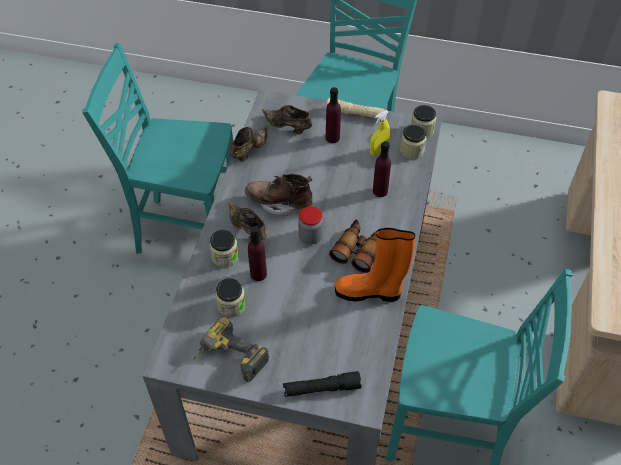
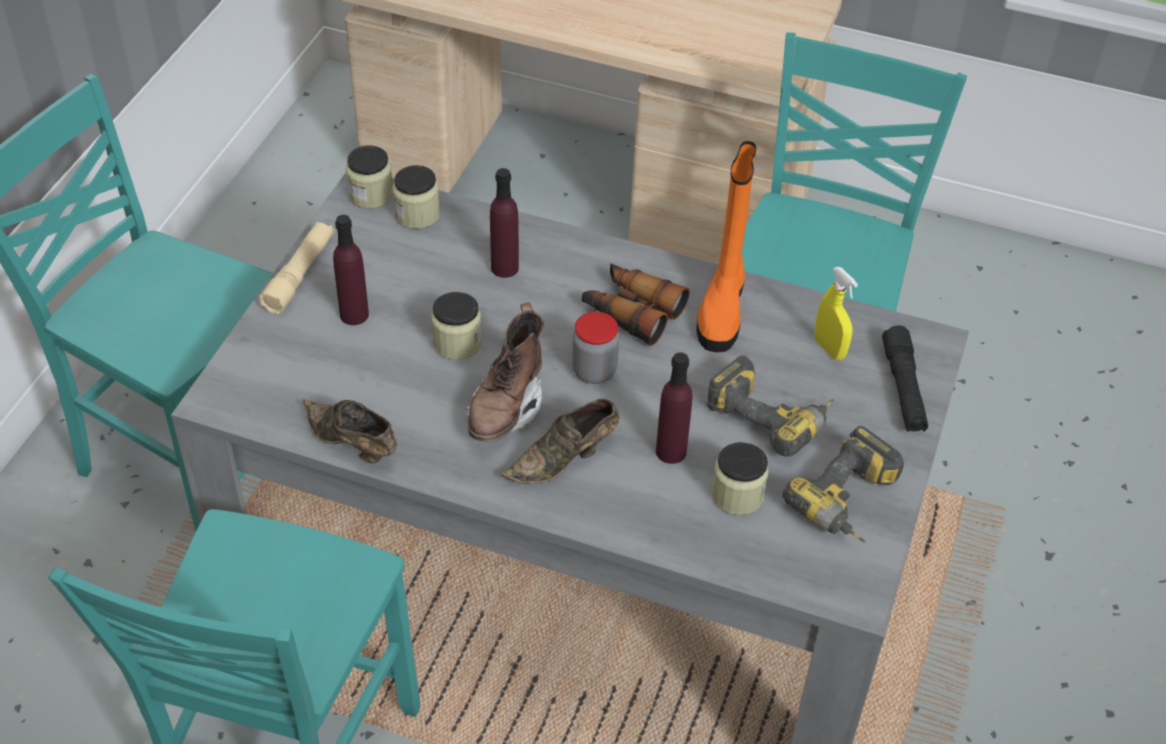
camera: 85 degrees left, 5 degrees down
jar [209,230,239,267] -> jar moved to [431,292,482,360]
brown shoe [262,105,312,134] -> none
yellow spray bottle [370,110,390,156] -> yellow spray bottle moved to [814,267,858,360]
none -> power drill [706,355,834,457]

